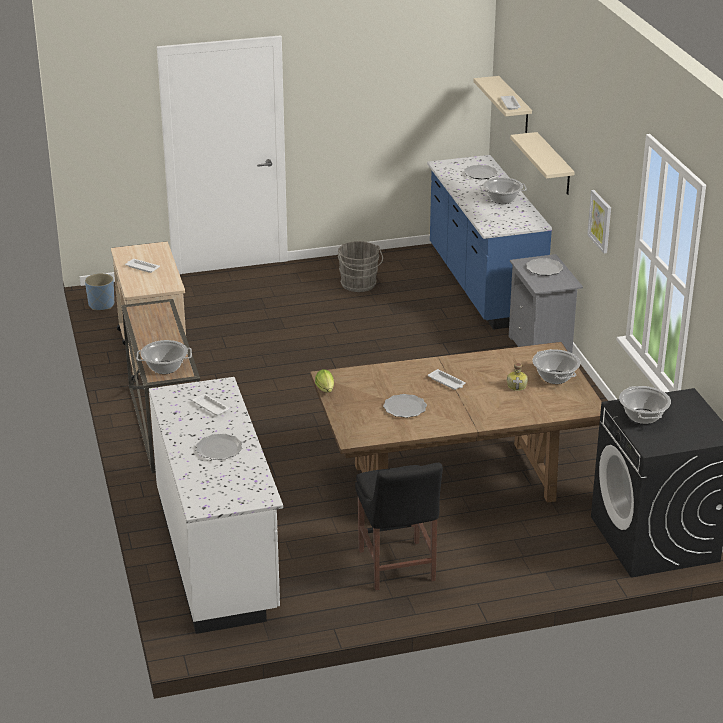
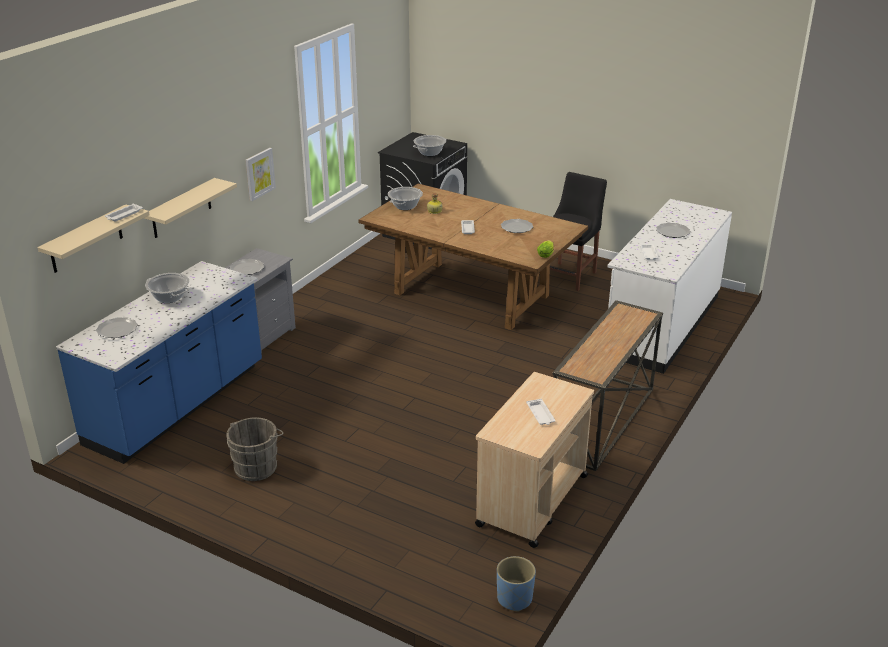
camera: 135 degrees left, 0 degrees up
cooking pot [137,340,192,374] -> none

